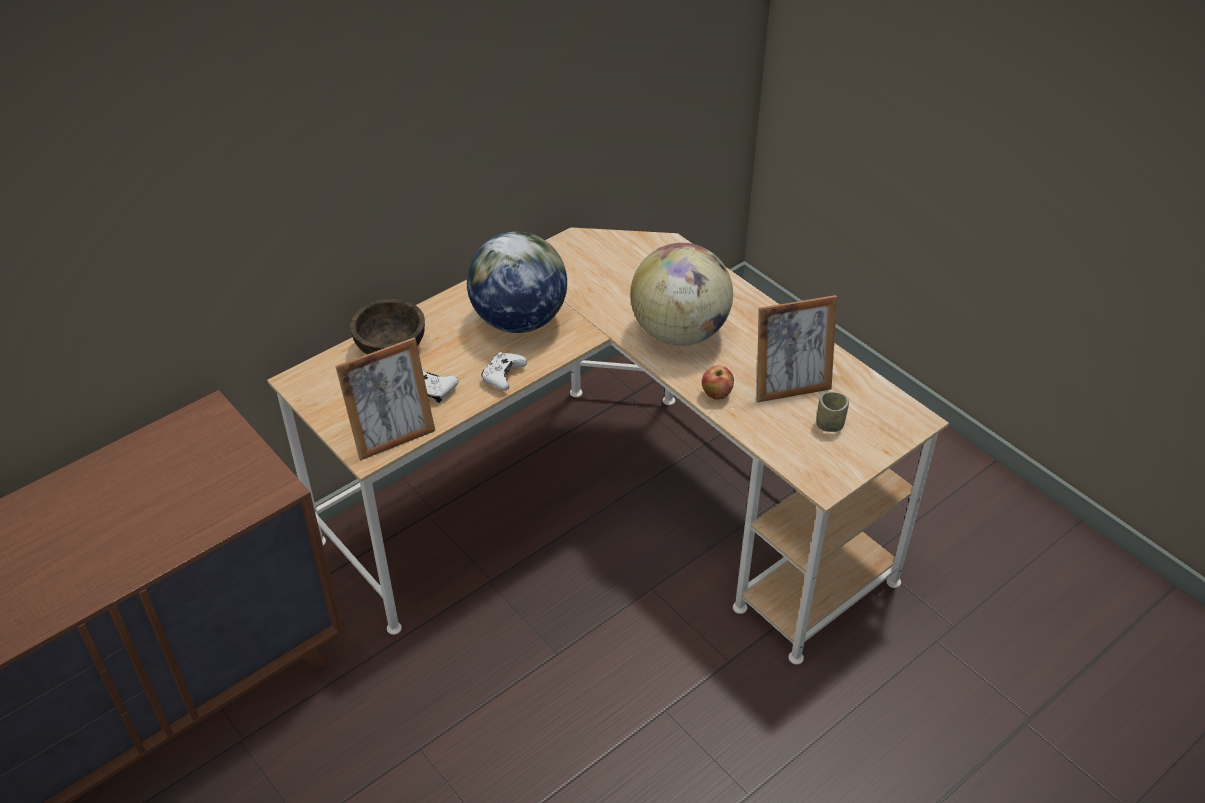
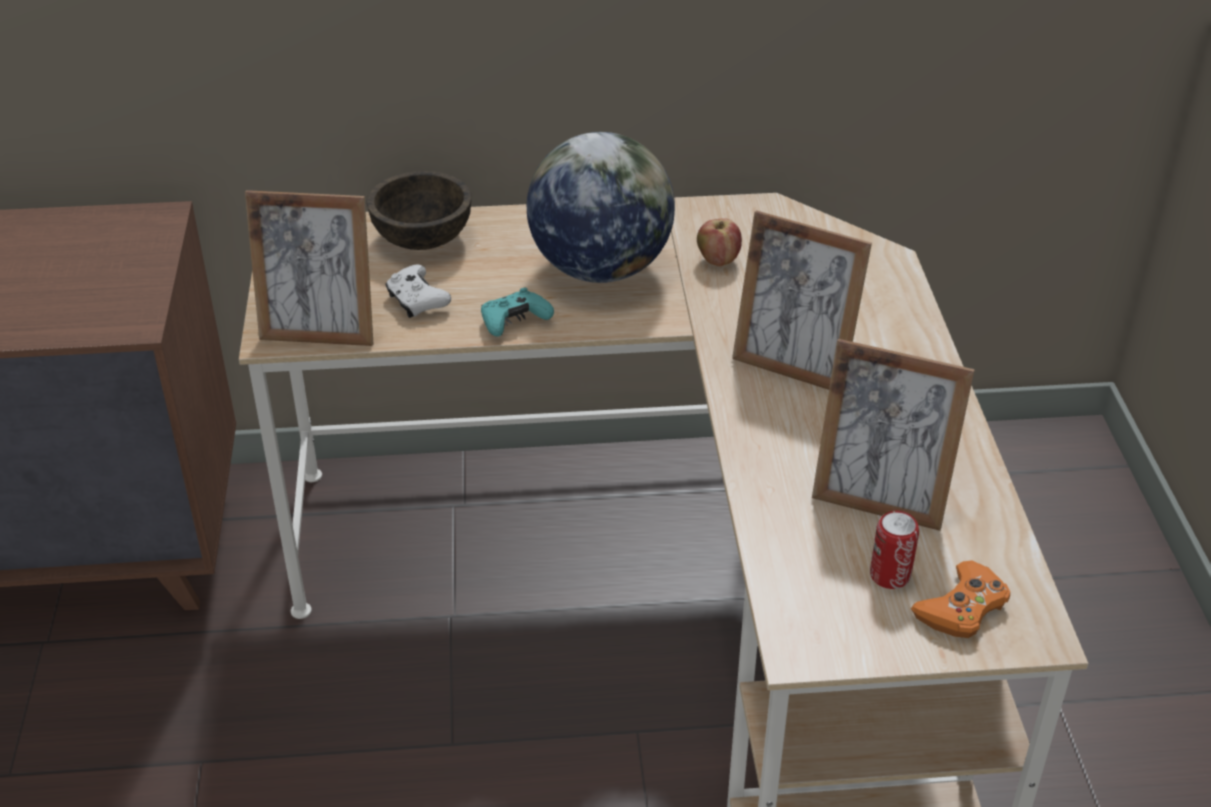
camera: 35 degrees right, 5 degrees down
white game controller [481,352,527,391] -> turquoise game controller [481,288,554,337]
globe [630,243,733,346] -> picture frame [732,210,872,390]
apple [702,365,734,400] -> apple moved to [697,218,742,267]
cup [816,392,849,432] -> can [870,511,919,589]
none -> orange game controller [911,560,1010,638]

